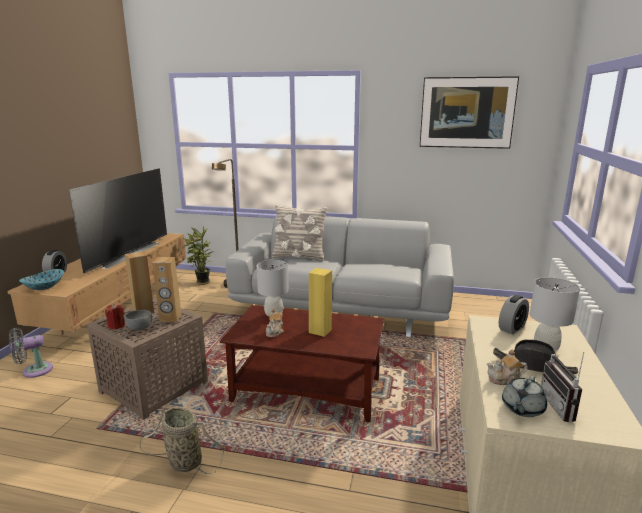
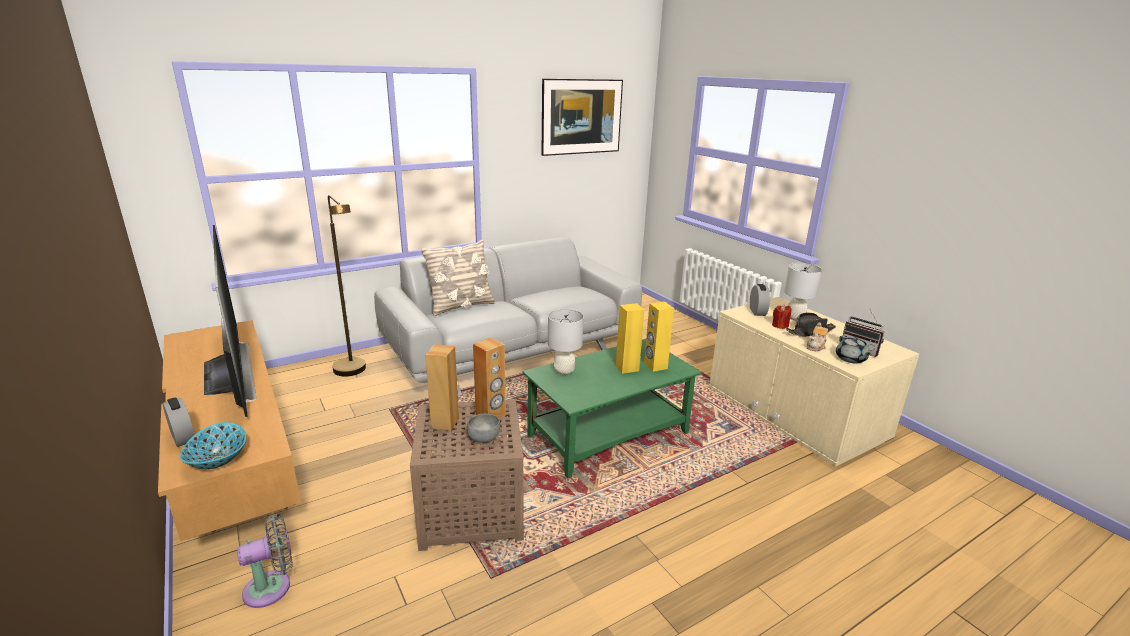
camera: 45 degrees left, 5 degrees up
grey fan [9,328,53,378] -> grey fan turned 135 degrees counterclockwise [237,514,293,608]
red candle [105,304,125,329] -> red candle moved to [772,305,791,329]
basket [139,407,225,474] -> none
potted plant [183,226,214,285] -> none
brown coffee table [220,305,385,422] -> green coffee table [522,339,702,478]
teapot [266,308,284,337] -> none
none -> yellow speaker [644,301,674,372]

